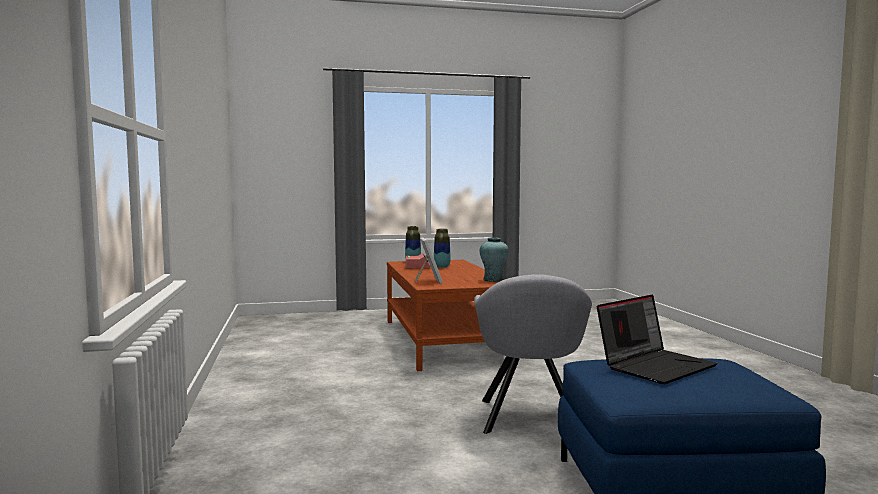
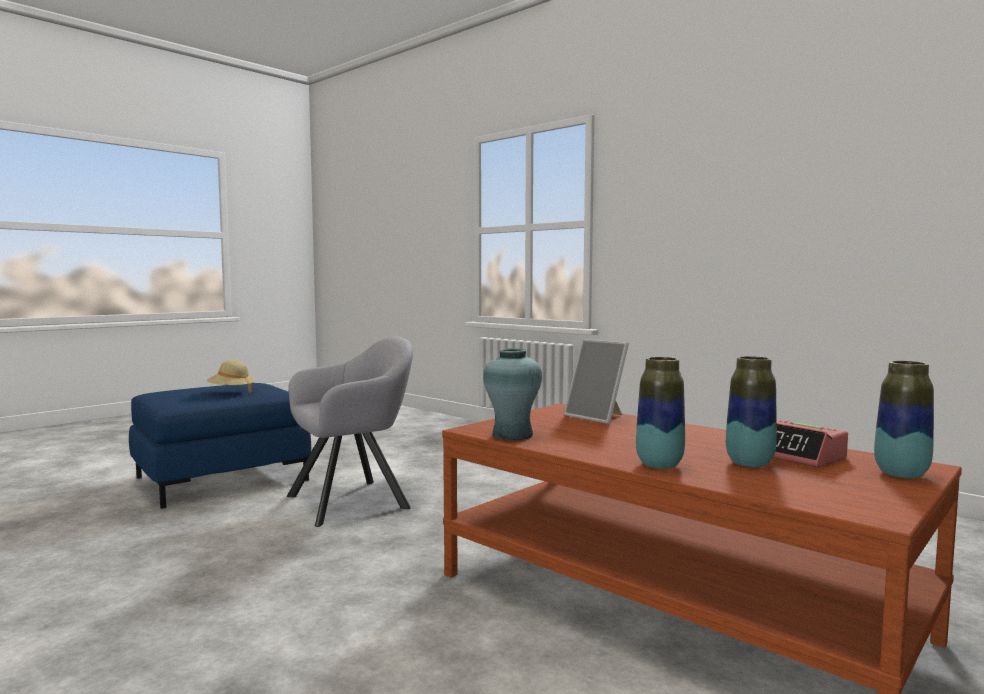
camera: 145 degrees right, 0 degrees up
grey armchair [474,274,592,434] -> grey armchair turned 90 degrees clockwise [287,337,413,527]
laptop [597,295,718,384] -> beige hat [207,360,256,394]
none -> vase [636,357,685,469]

